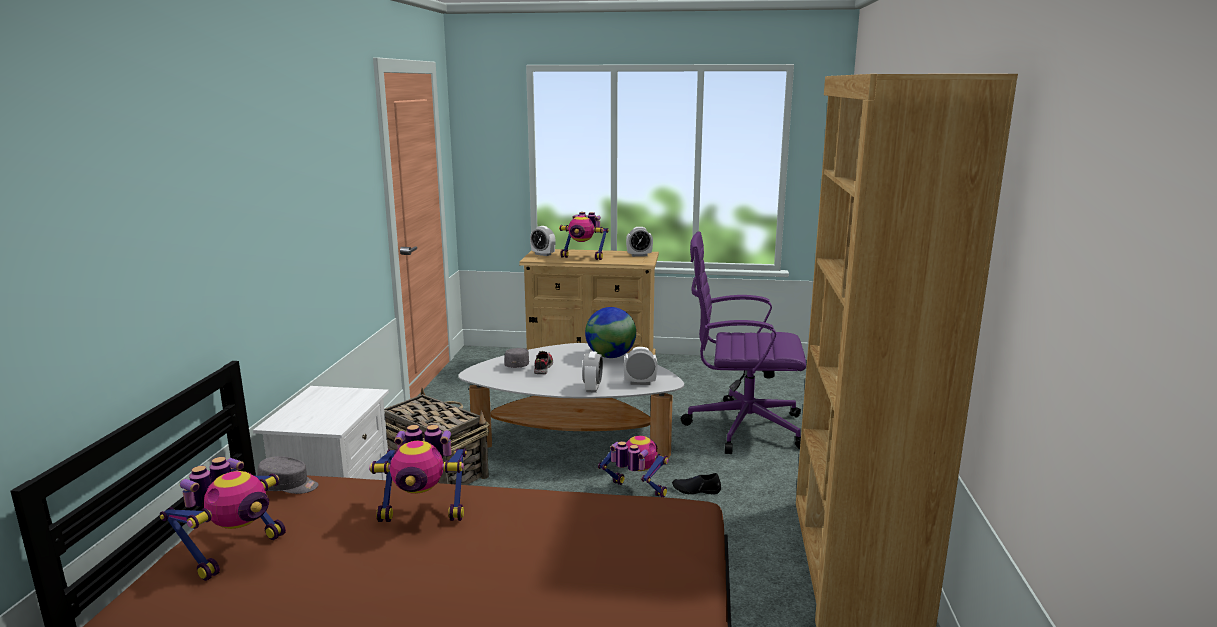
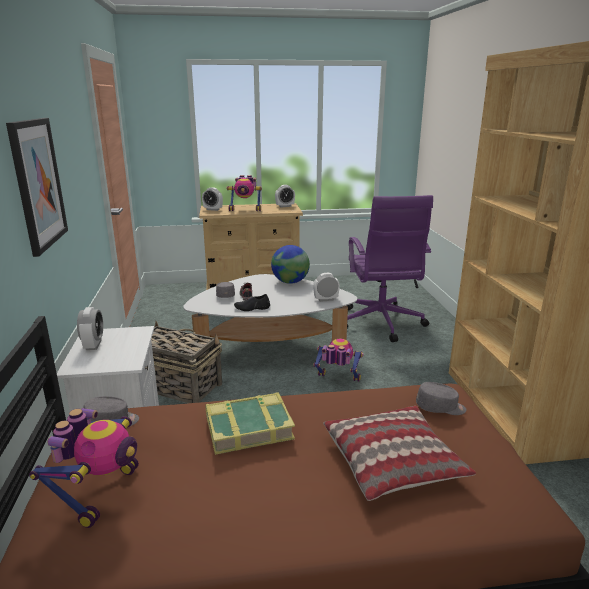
camera: 15 degrees left, 5 degrees up
toy robot [369,425,467,522] -> book [206,392,295,455]
alarm clock [582,351,603,393] -> alarm clock moved to [77,307,103,350]
black shoe [672,473,721,494] -> black shoe moved to [234,294,270,311]
purple office chair [681,231,806,454] -> purple office chair turned 90 degrees counterclockwise [347,195,433,342]
none -> picture [6,118,68,257]
none -> pillow [323,406,476,501]
none -> grey cap [416,382,466,415]

